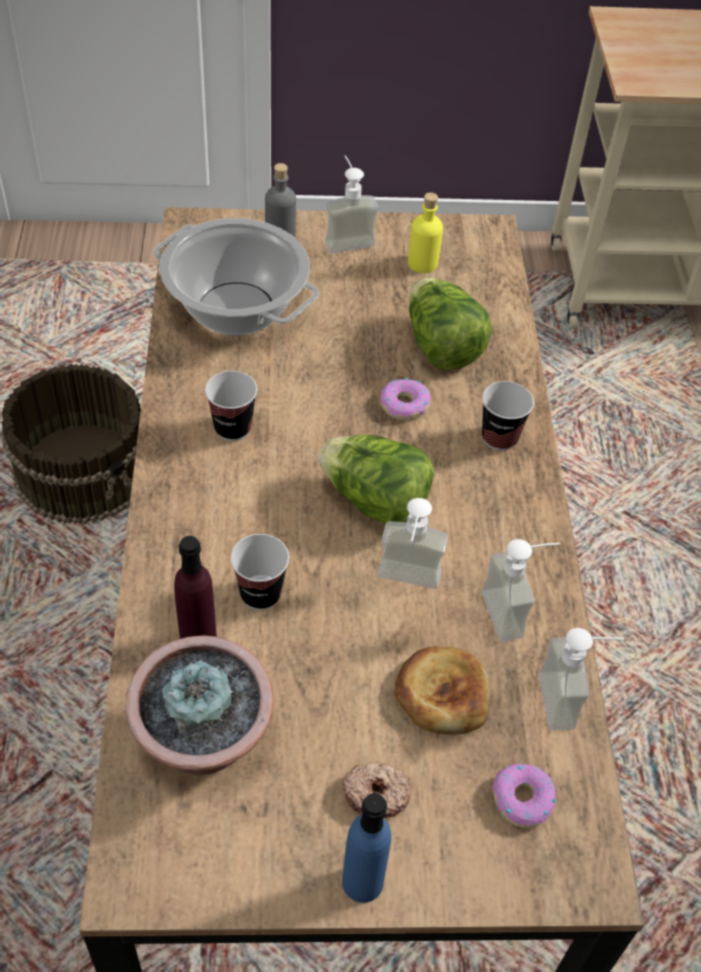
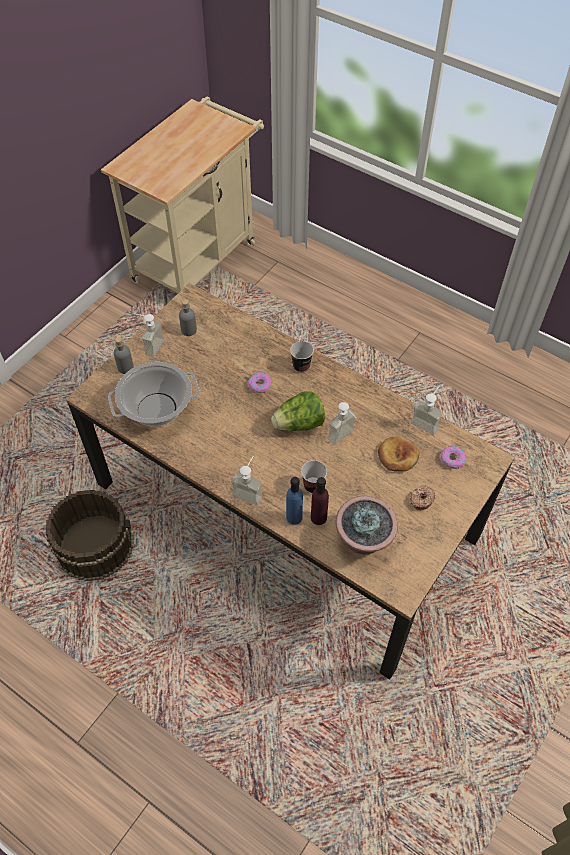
camera: 50 degrees left, 5 degrees up
cup [205,371,257,441] -> none
blue bottle [342,793,391,903] -> blue bottle moved to [286,477,303,525]
yellow bottle [408,192,443,273] -> grey bottle [179,299,197,336]
lettuce [409,278,492,370] -> none
soap dispenser [482,539,560,642] -> soap dispenser moved to [231,456,262,505]

